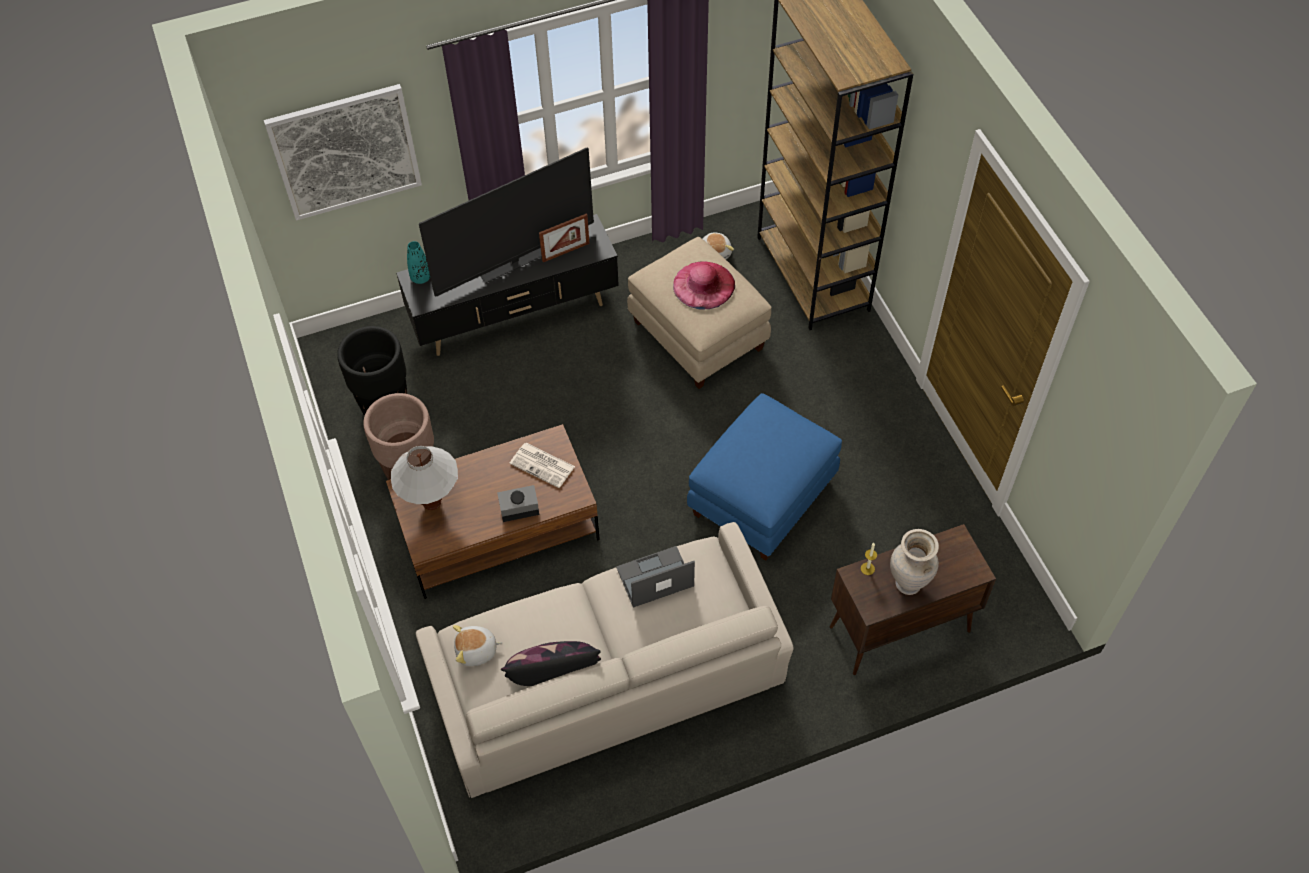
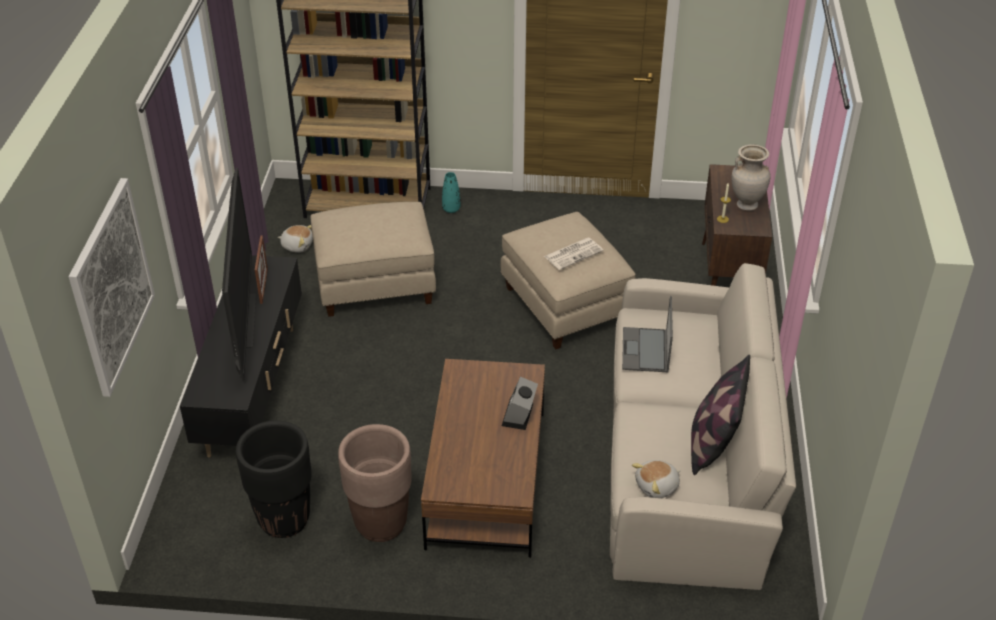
camera: 65 degrees left, 15 degrees down
white table lamp [391,446,458,510] -> none
turquoise vase [407,241,430,284] -> turquoise vase moved to [442,172,460,213]
plush toy [453,625,502,666] -> plush toy turned 45 degrees clockwise [632,460,680,498]
newspaper [510,443,575,488] -> newspaper moved to [544,237,603,270]
pink hat [673,262,735,310] -> none
blue ottoman [687,393,842,561] -> beige ottoman [501,212,636,349]

